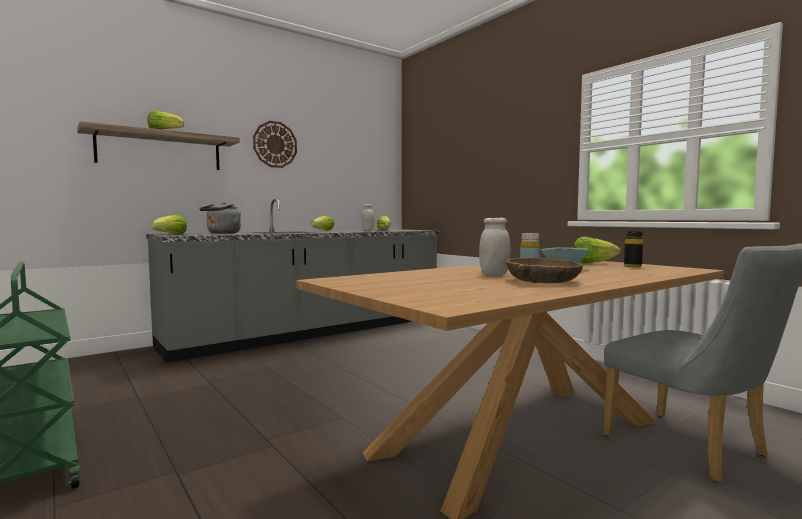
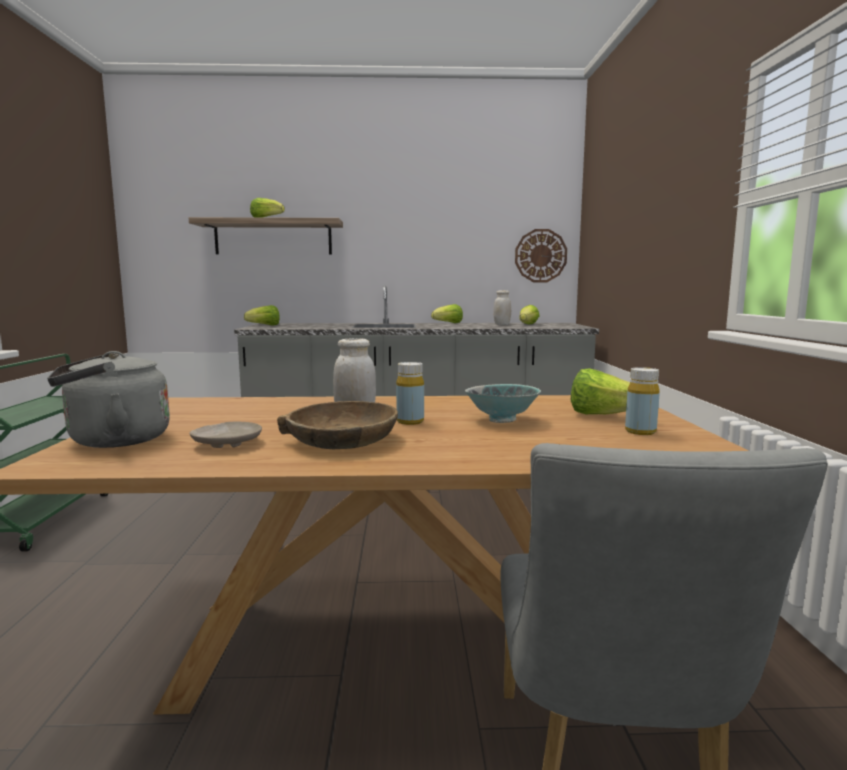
camera: 35 degrees right, 5 degrees up
grey kettle [199,202,241,234] -> grey kettle moved to [47,351,170,448]
wall clock [253,121,297,168] -> wall clock moved to [515,229,567,282]
black bottle [624,231,643,267] -> yellow bottle [625,367,660,435]
none -> beige plate [189,422,262,448]

